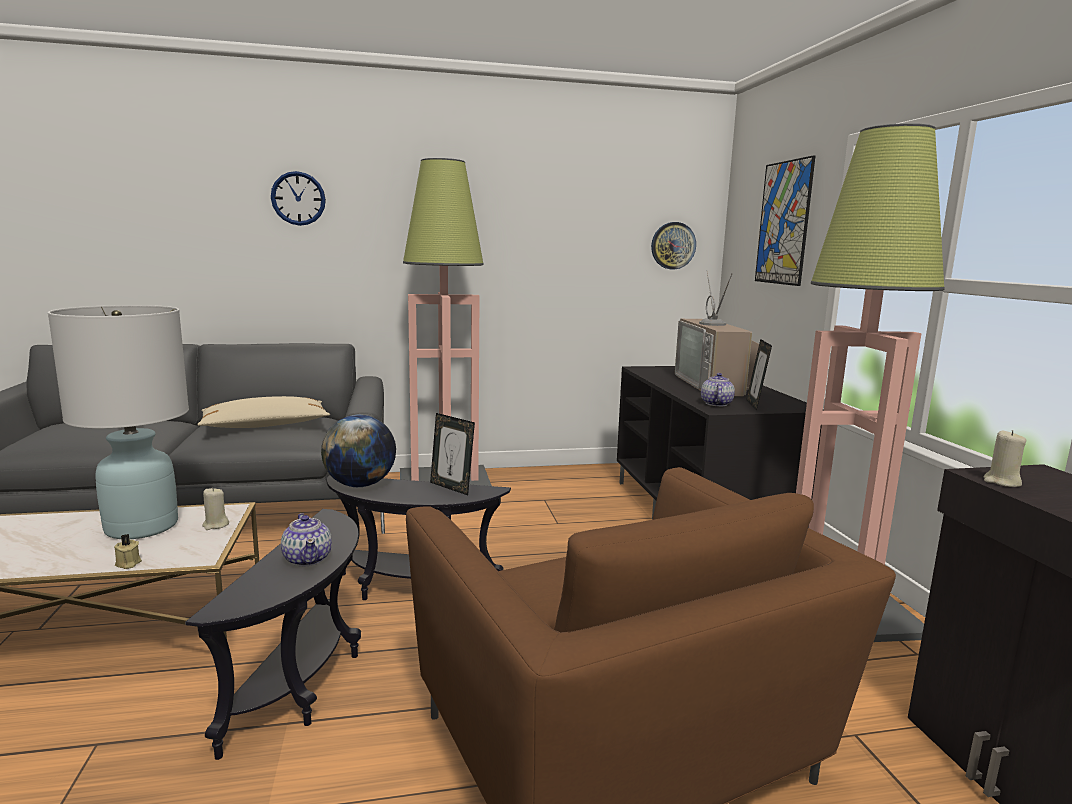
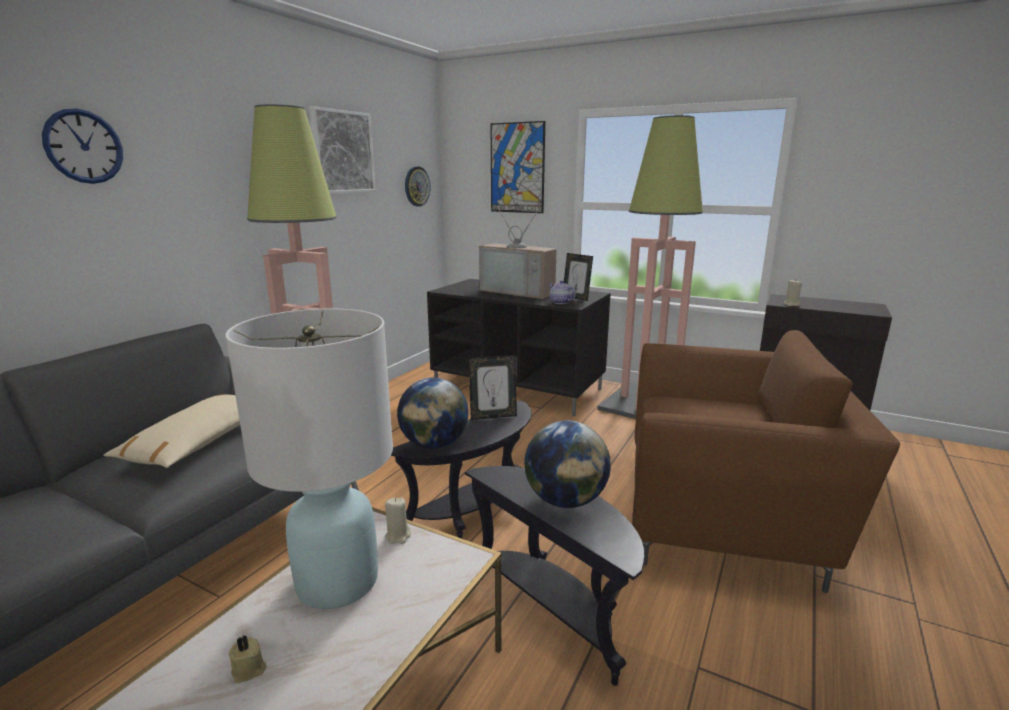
camera: 50 degrees left, 5 degrees up
beige candle [114,534,142,569] -> beige candle moved to [228,635,266,683]
teapot [281,513,332,567] -> globe [524,420,611,508]
none -> picture [309,106,376,194]

